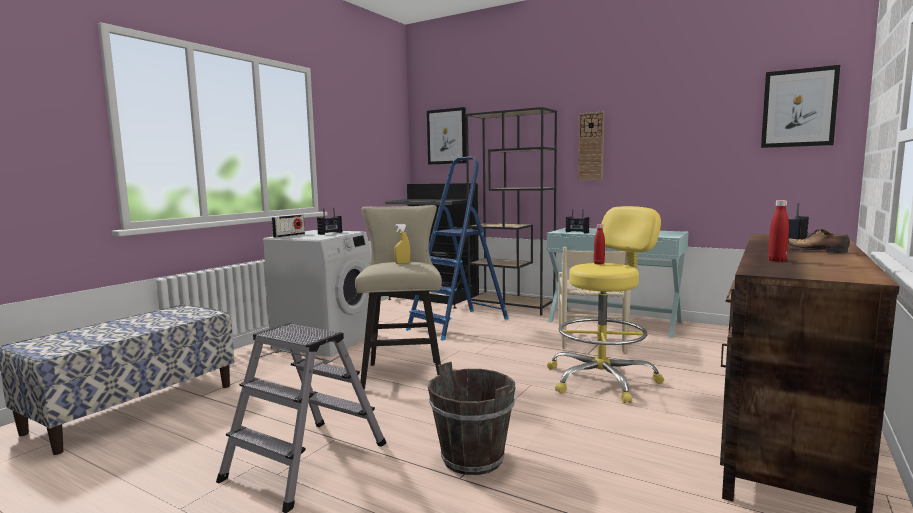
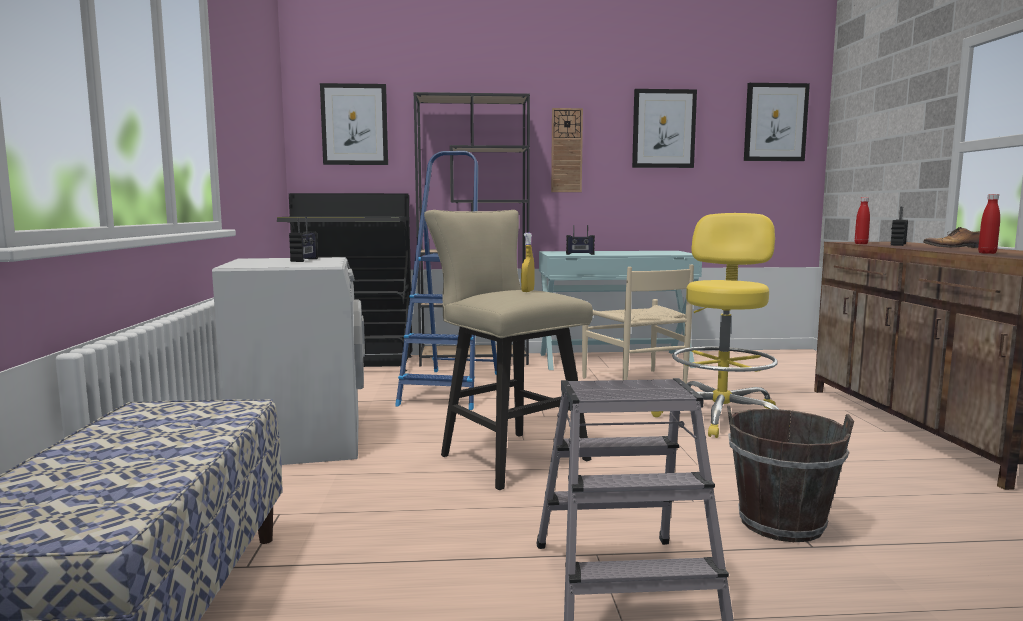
camera: 35 degrees left, 0 degrees up
radio [272,215,305,238] -> none
red bottle [594,224,605,265] -> red bottle moved to [855,197,870,244]
none -> picture [632,89,697,168]

